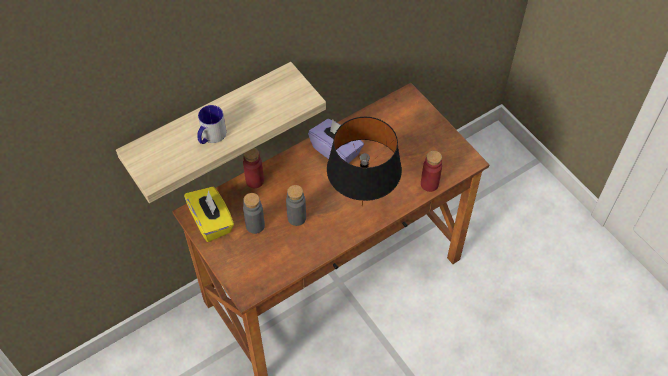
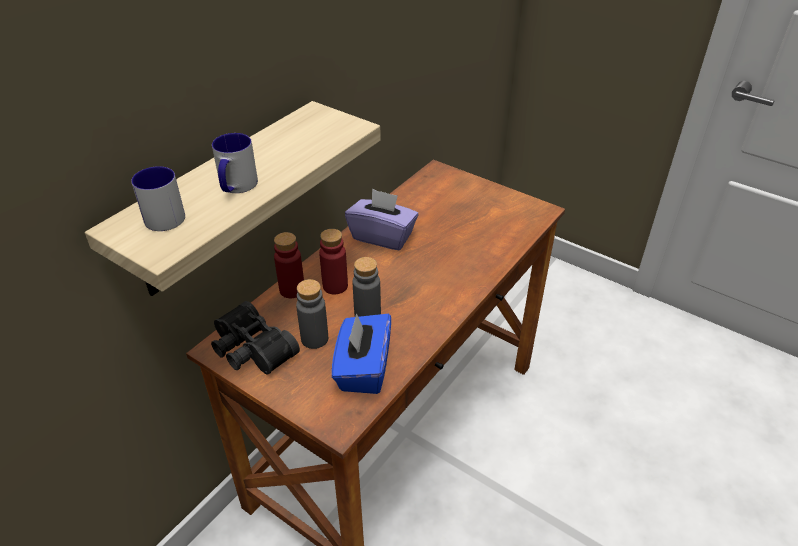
camera: 20 degrees left, 15 degrees down
yellow tissue box [184,187,234,242] -> black binoculars [211,301,300,375]
black table lamp [327,117,402,206] -> none
red bottle [421,151,442,192] -> red bottle moved to [319,229,348,295]
none -> mug [131,166,185,231]
none -> blue tissue box [332,313,391,394]

